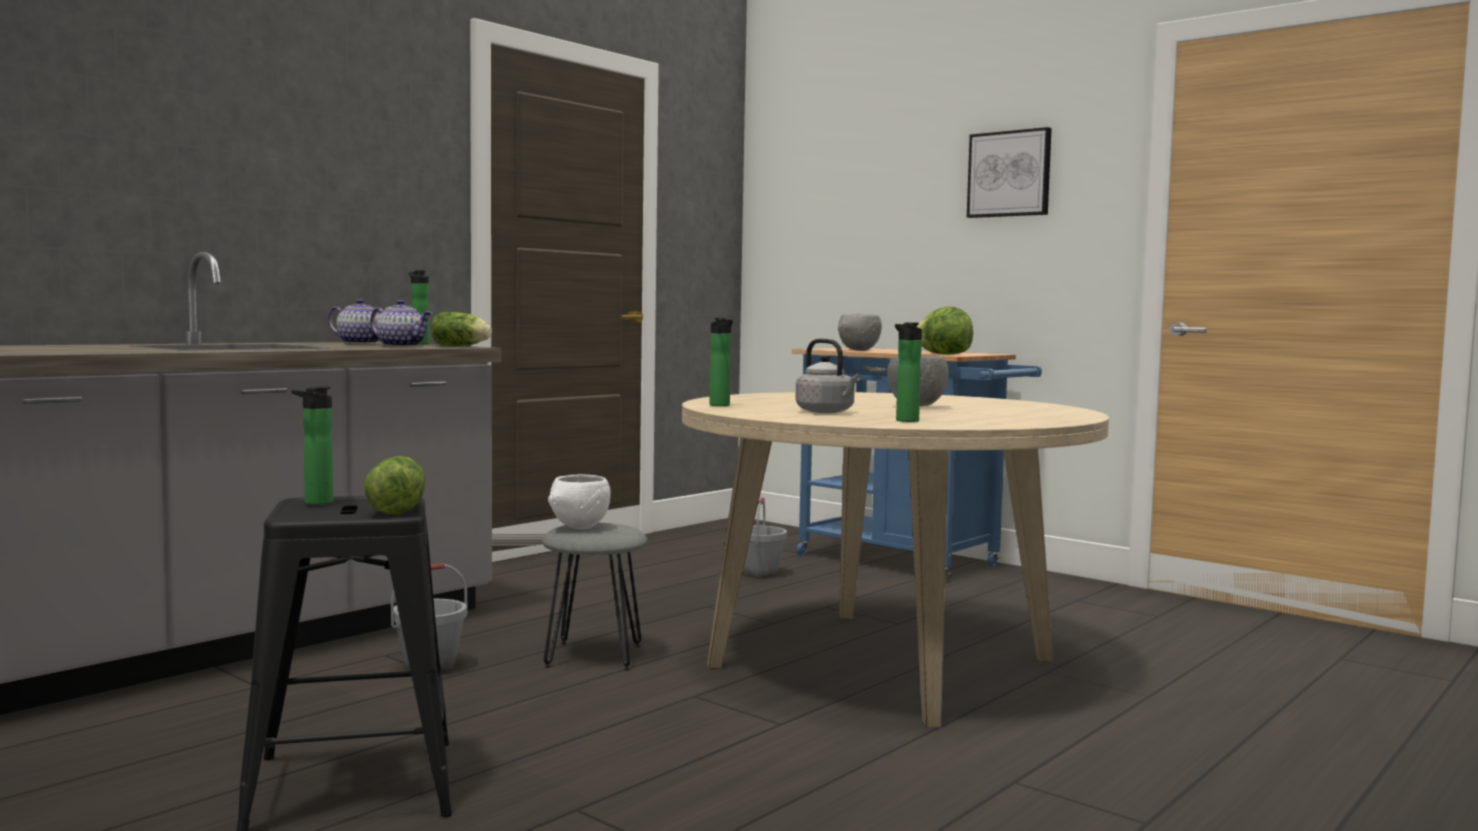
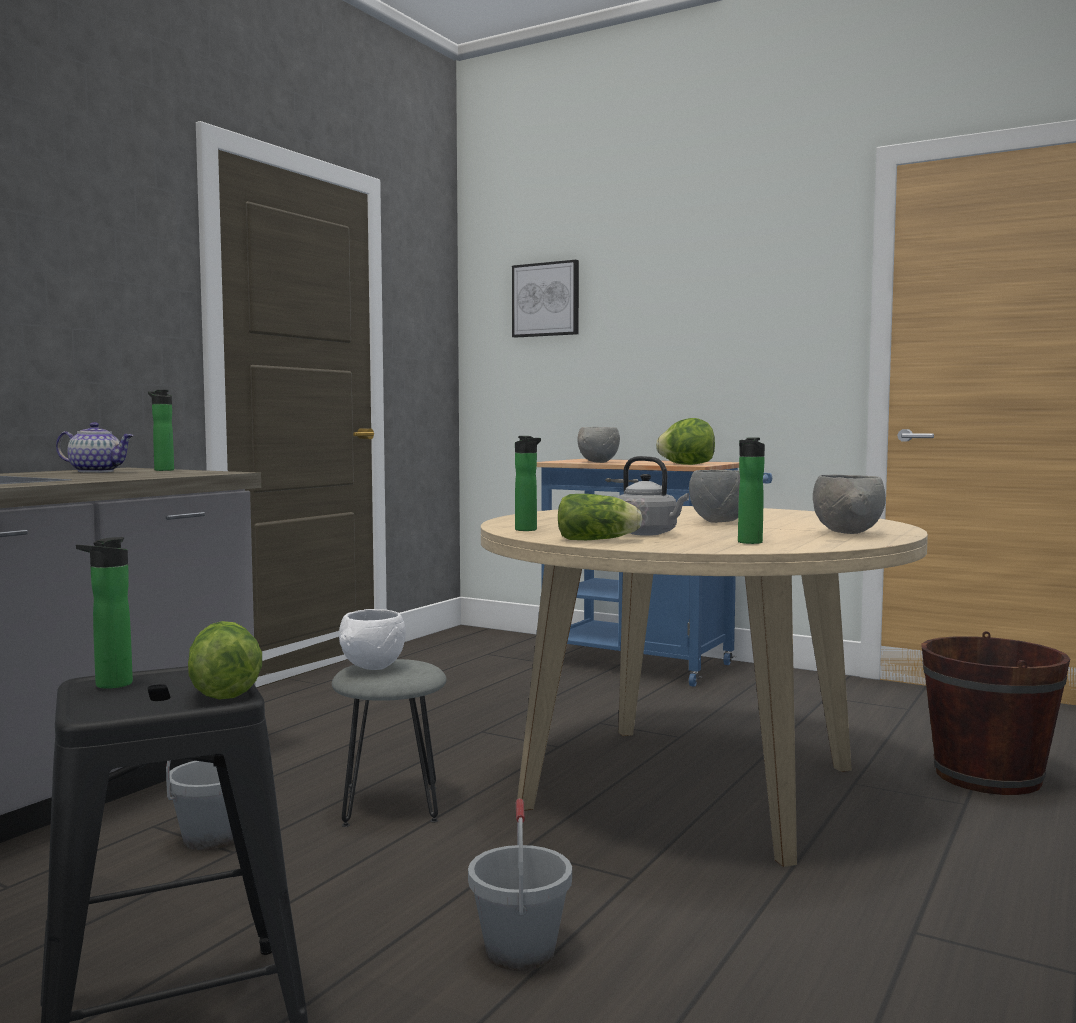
camera: 10 degrees left, 0 degrees up
teapot [370,300,432,347] -> none
lettuce [431,312,492,346] -> lettuce moved to [558,494,642,540]
grey bucket [743,497,787,578] -> grey bucket moved to [468,798,572,971]
picture [967,127,1052,218] -> picture moved to [512,260,579,338]
none -> grey bowl [813,474,886,534]
none -> brown bucket [921,631,1070,795]

